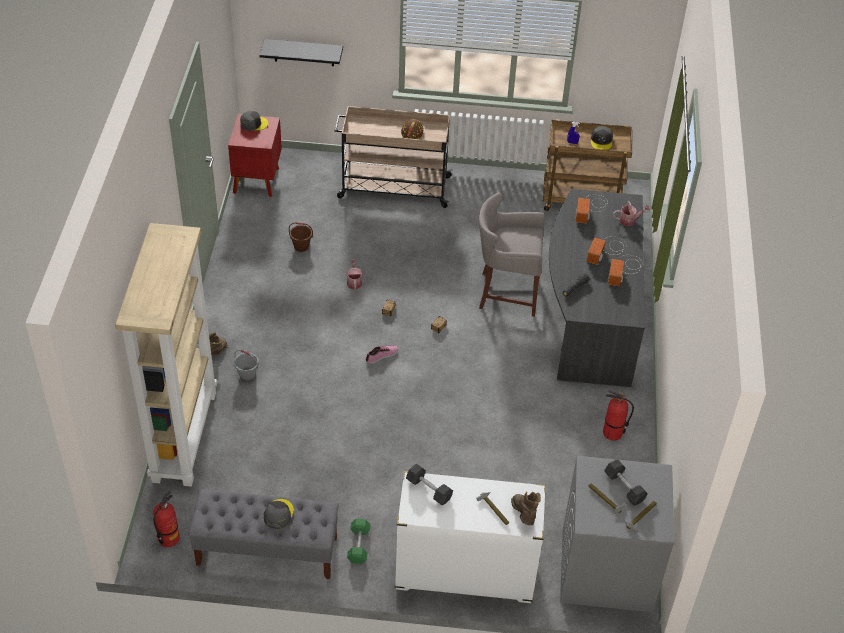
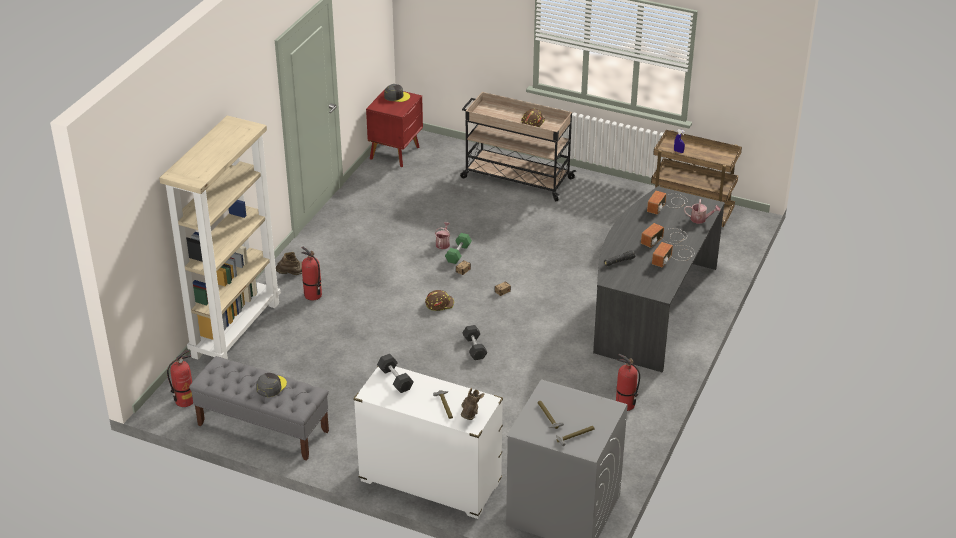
camera: 20 degrees right, 10 degrees down
grey bucket [234,350,259,381] -> fire extinguisher [301,247,322,301]
black shelf [259,39,343,66] -> none
brown bucket [289,222,313,252] -> none
green dumbbell [347,519,371,564] -> green dumbbell moved to [445,233,472,264]
shoe [366,345,399,364] -> brown hard hat [425,290,454,311]
grey stool [479,193,545,317] -> none
grey cap [591,126,613,150] -> none
grey dumbbell [604,459,648,506] -> grey dumbbell moved to [462,325,487,360]

